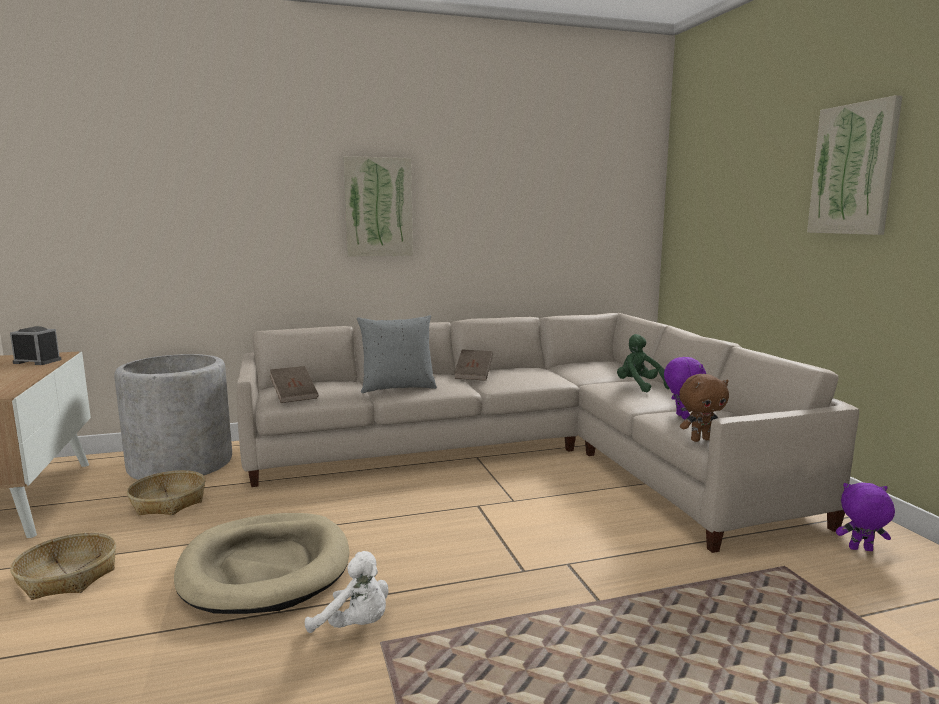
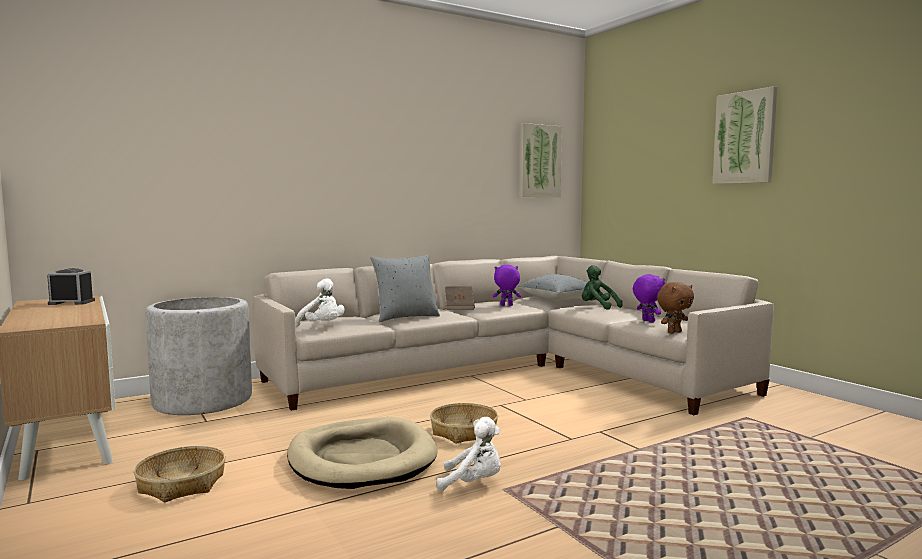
camera: 15 degrees left, 5 degrees down
basket [127,470,206,515] -> basket moved to [430,403,498,444]
brown book [269,366,319,403] -> white plush toy [295,278,345,327]
picture [343,156,413,257] -> picture moved to [520,123,562,197]
purple plush toy [836,483,895,551] -> purple plush toy moved to [492,265,521,306]
none -> grey pillow [518,274,588,300]

